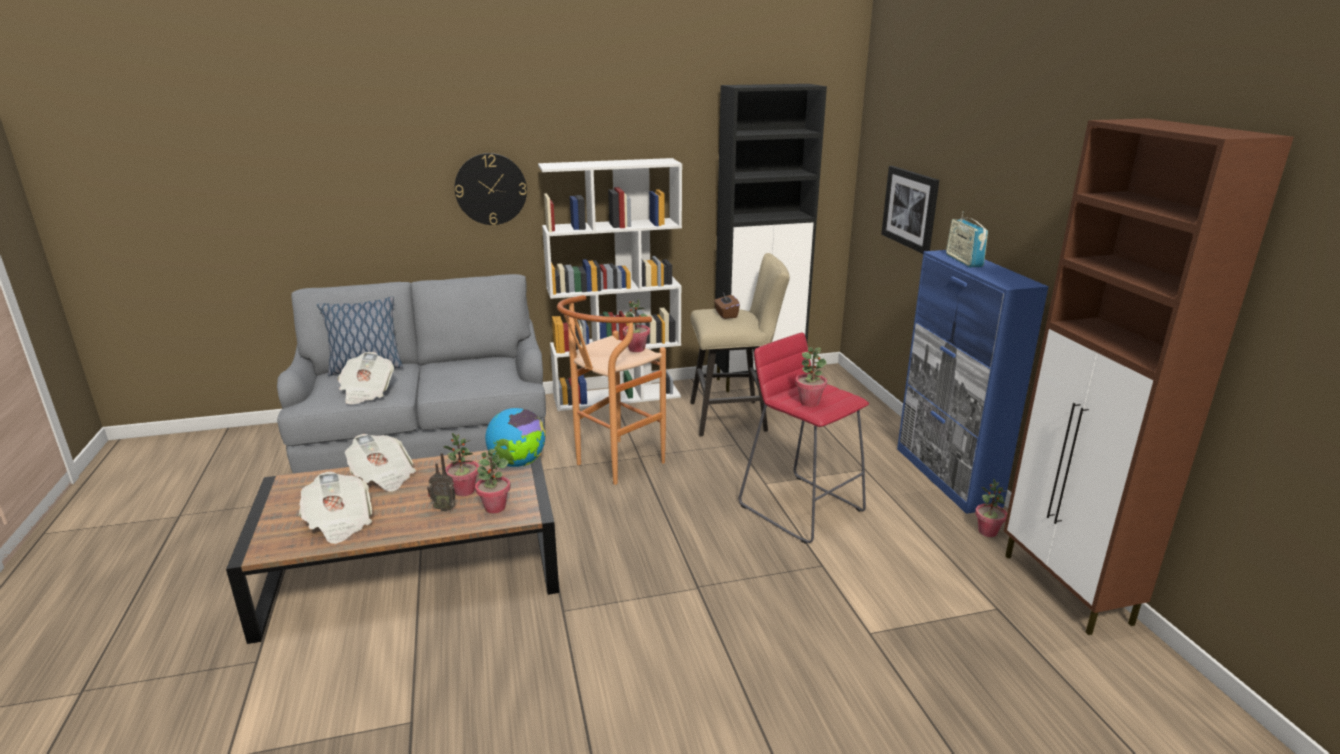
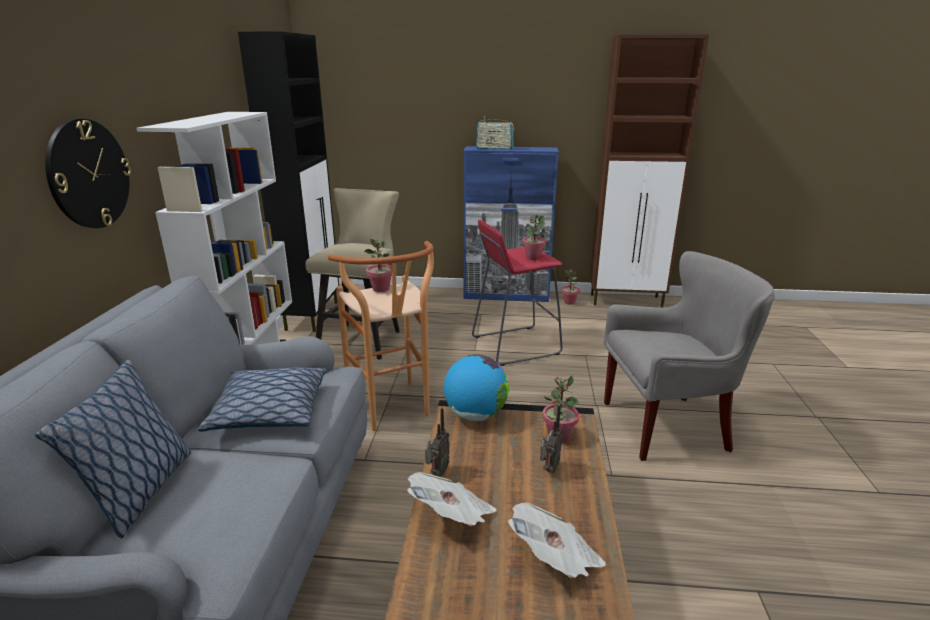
camera: 70 degrees left, 0 degrees up
newspaper [338,352,394,405] -> none
potted plant [443,433,479,496] -> none
brown tissue box [714,293,740,319] -> none
picture [881,166,939,254] -> none
none -> pillow [198,368,326,432]
none -> radio [425,407,450,477]
none -> grey armchair [604,251,775,461]

